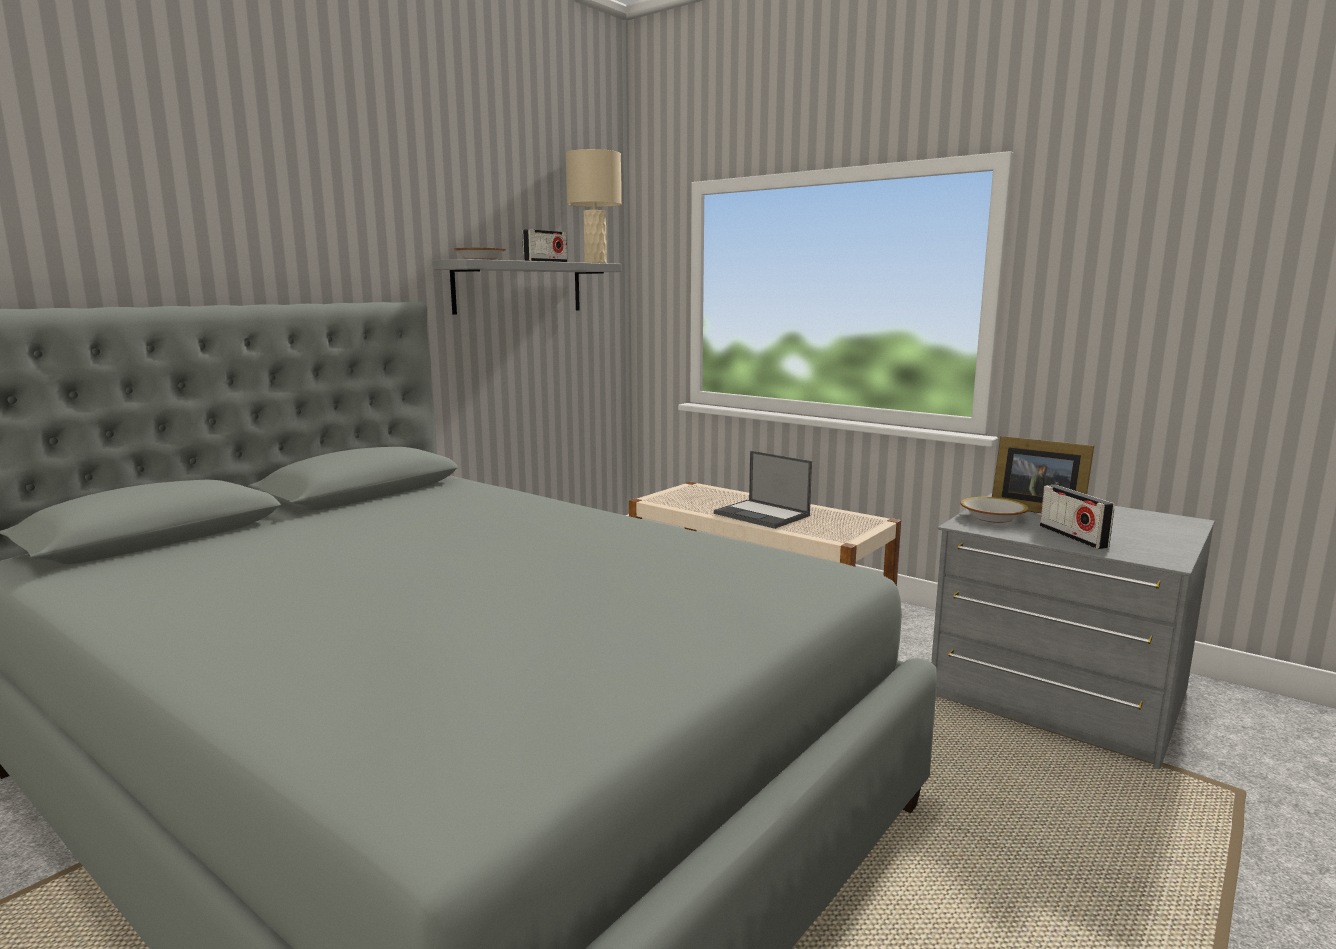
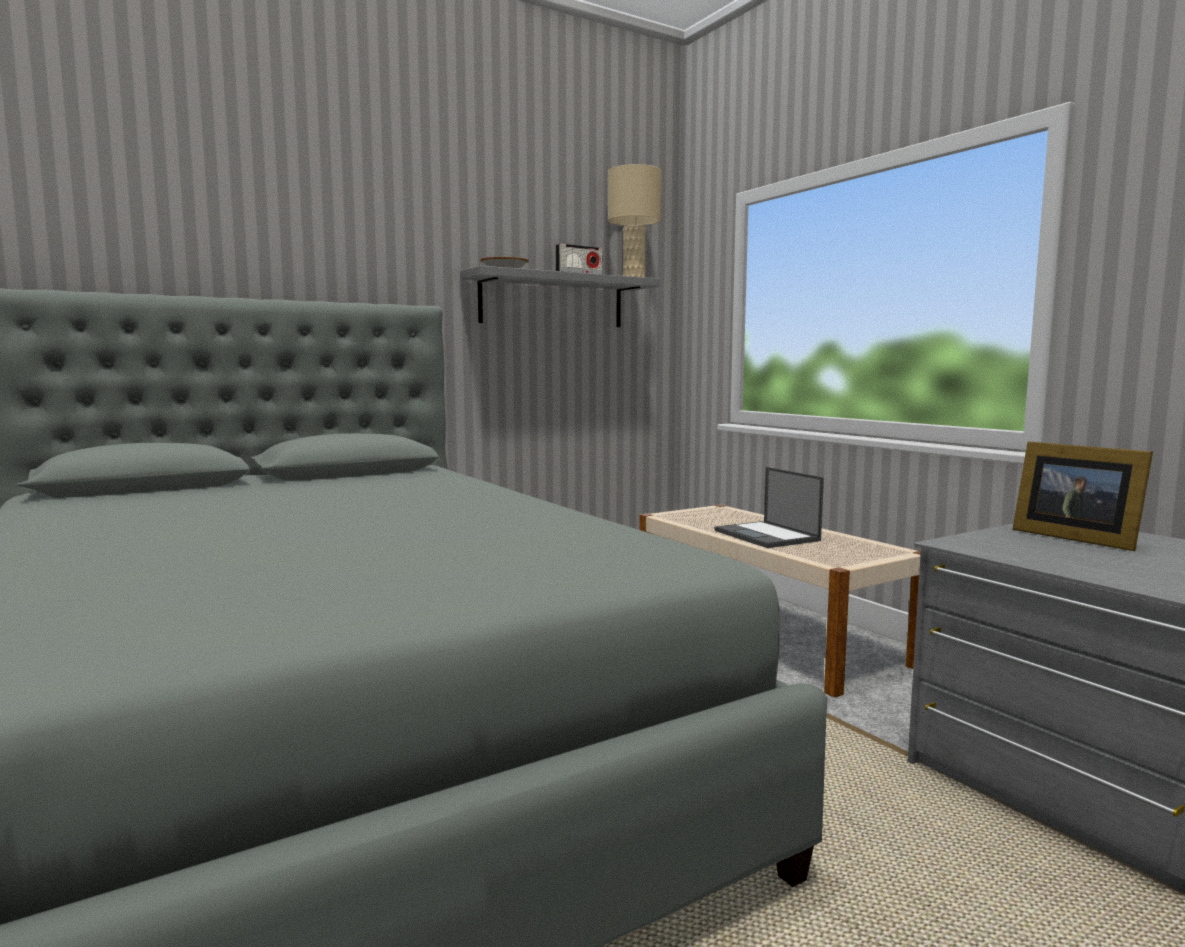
camera: 20 degrees right, 5 degrees down
bowl [960,497,1029,523] -> none
radio [1040,485,1115,549] -> none

